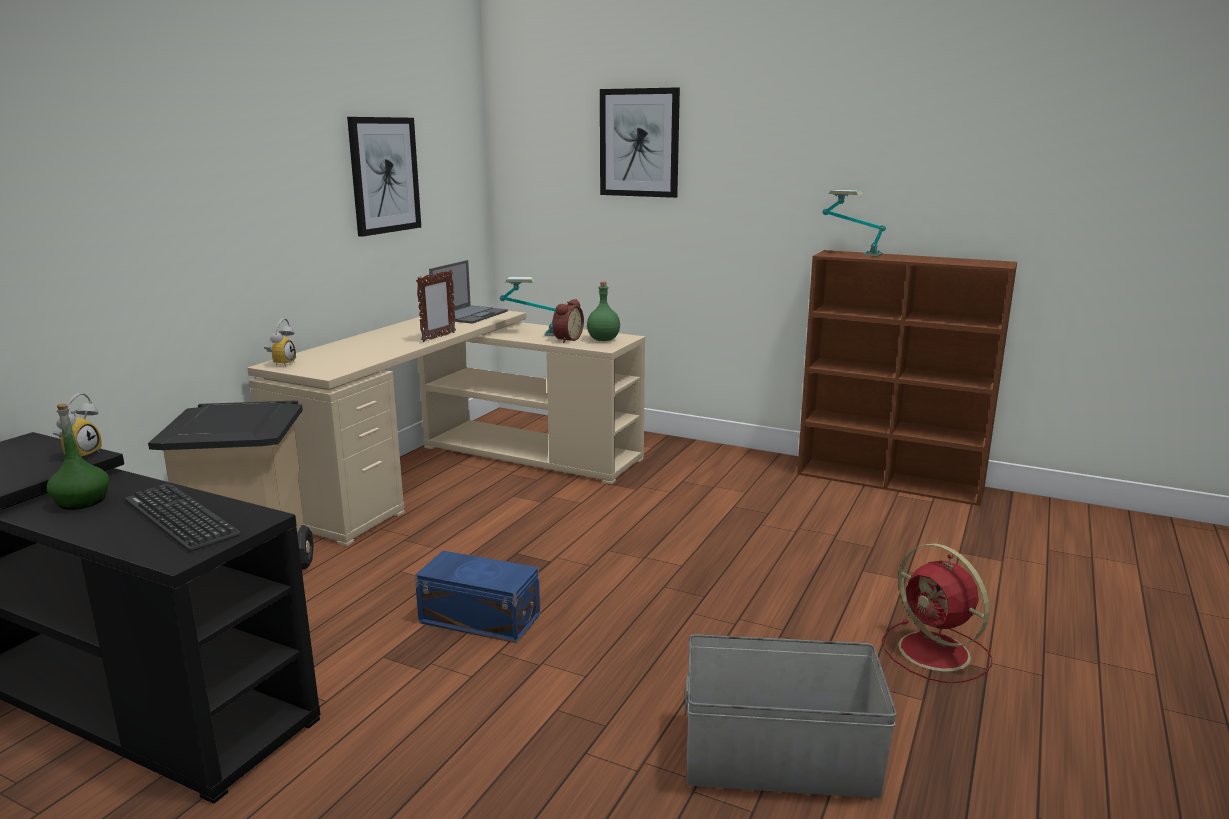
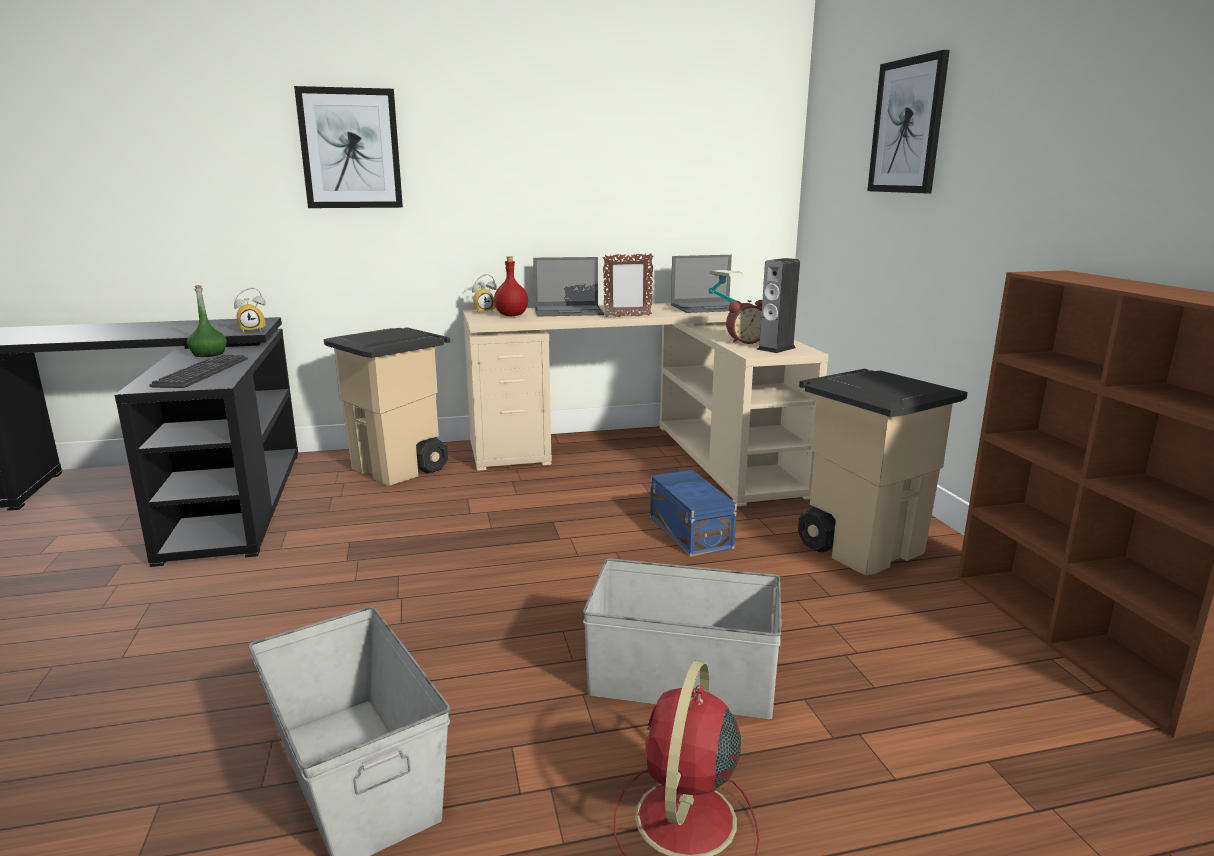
camera: 50 degrees right, 0 degrees up
picture [347,117,421,237] -> picture moved to [294,86,403,208]
blue storage box [415,551,540,643] -> blue storage box moved to [650,470,737,557]
green bottle [587,282,620,341] -> speaker [757,258,800,353]
table lamp [822,190,886,257] -> none
none -> red bottle [494,256,528,316]
none -> laptop [533,257,604,317]
none -> grey storage box [583,559,782,719]
none -> beige trash can [798,369,968,575]

